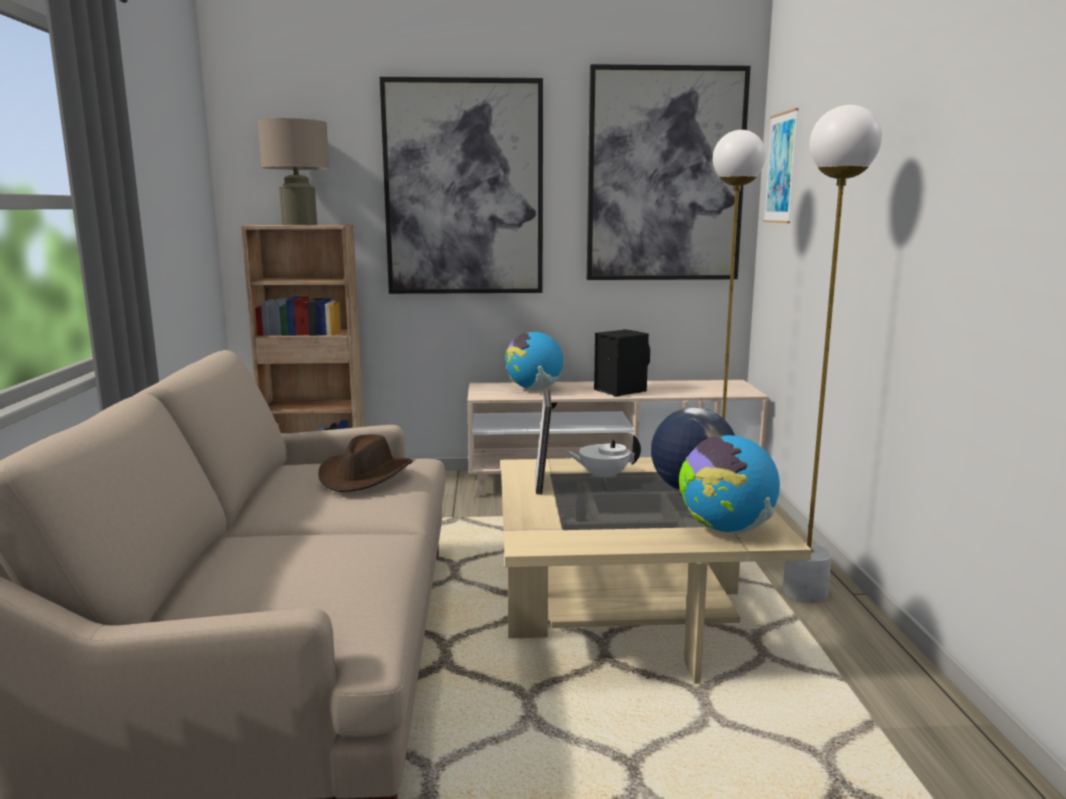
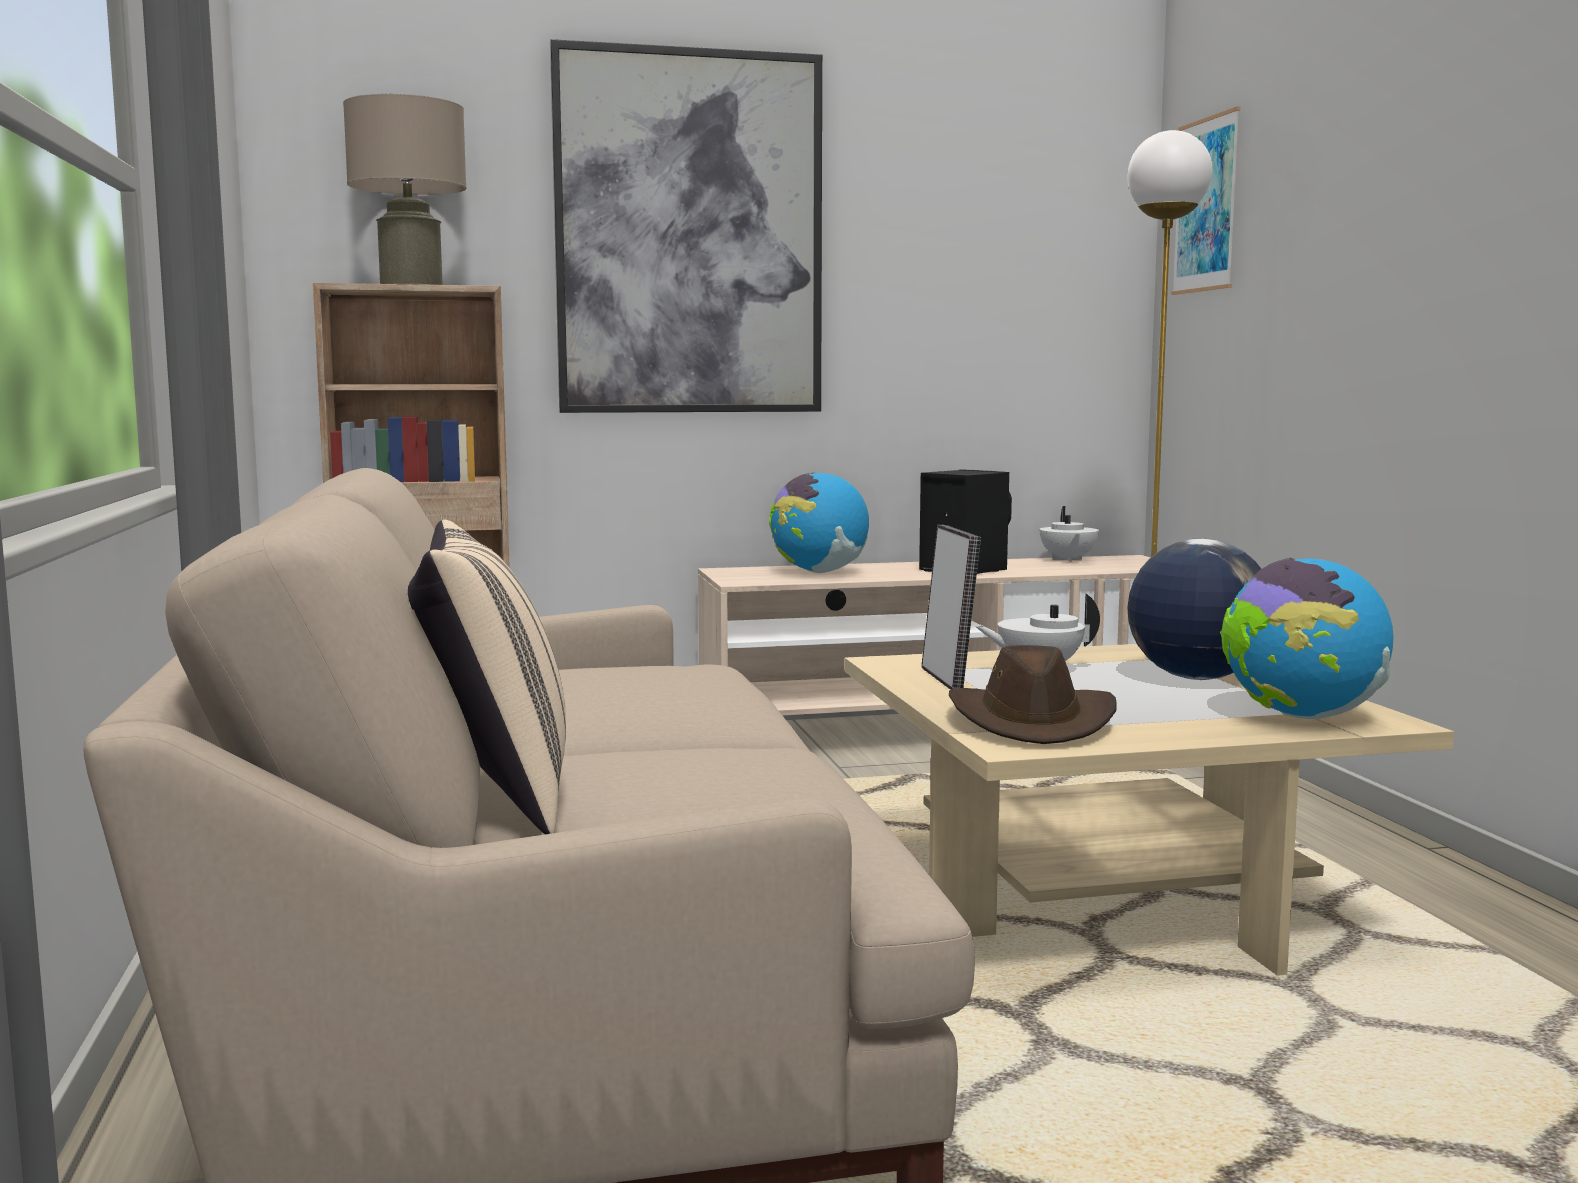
camera: 10 degrees left, 5 degrees down
brown hat [318,435,413,492] -> brown hat moved to [949,645,1117,744]
picture [587,64,751,280] -> none
white floor lamp [783,105,882,603] -> none
none -> beige pillow [408,520,566,834]
none -> white teapot [1039,506,1099,562]

